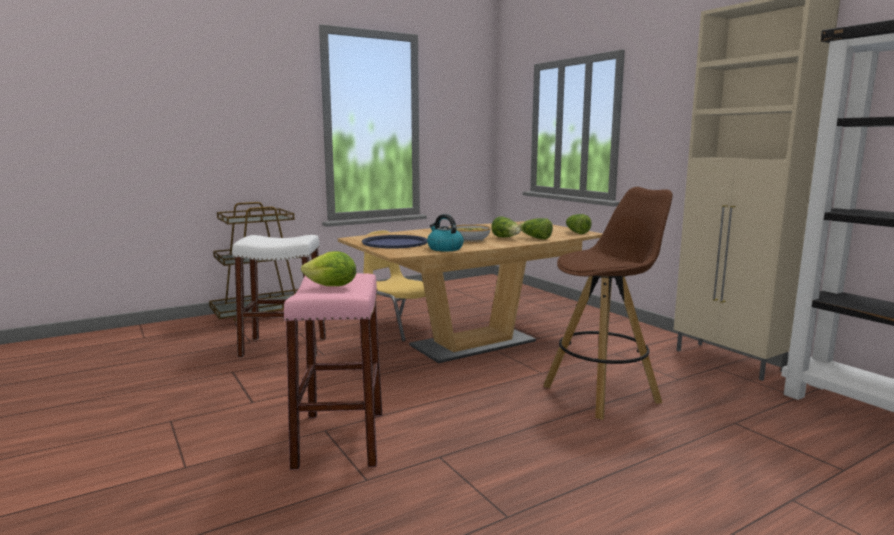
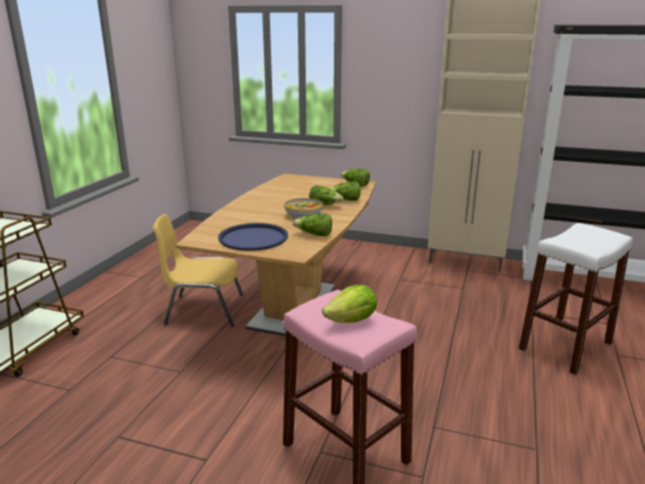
camera: 40 degrees left, 10 degrees up
white stool [232,235,326,357] -> white stool moved to [518,223,633,375]
kettle [427,214,464,251] -> lettuce [293,213,332,236]
brown stool [543,187,673,420] -> none

